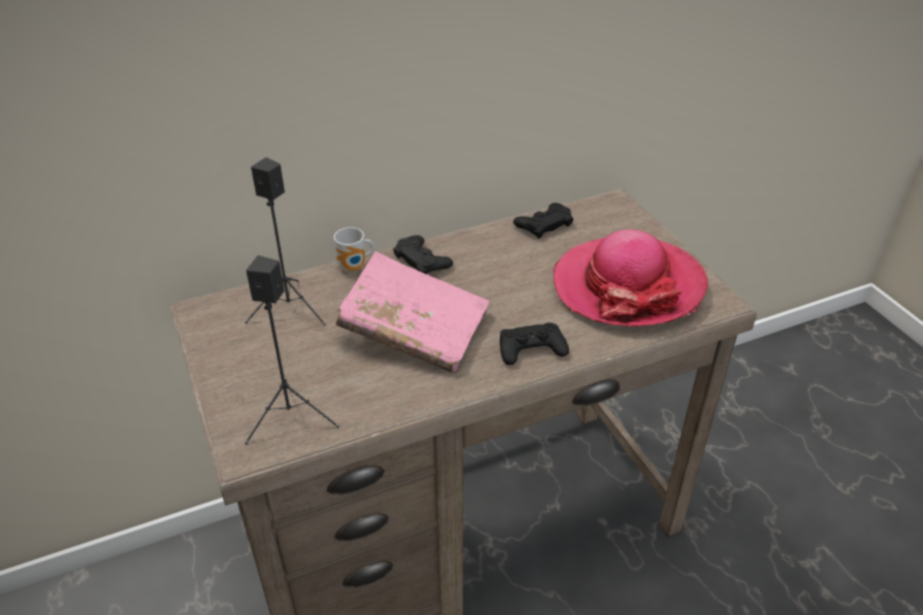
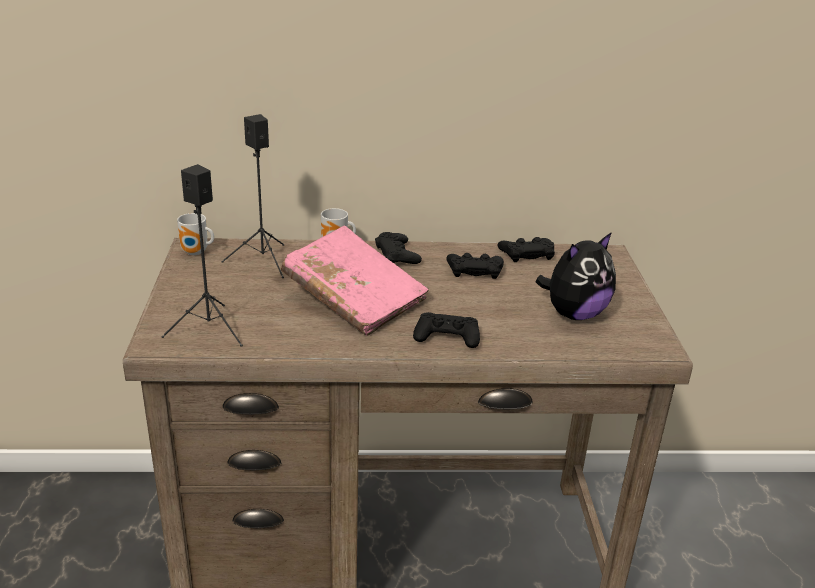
camera: 20 degrees right, 10 degrees down
hat [553,229,708,327] -> plush toy [536,232,616,320]
none -> mug [177,213,214,255]
none -> black game controller [446,253,504,279]

